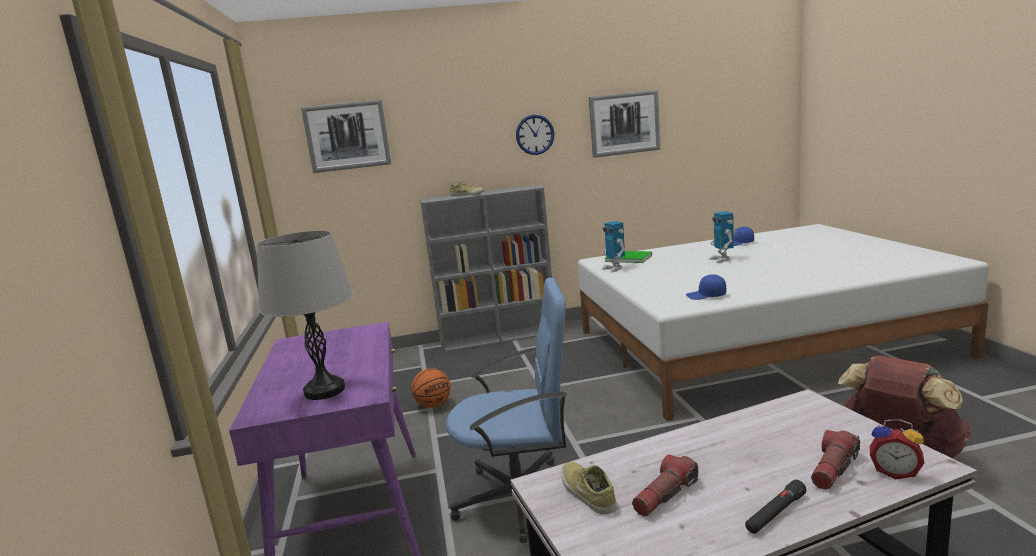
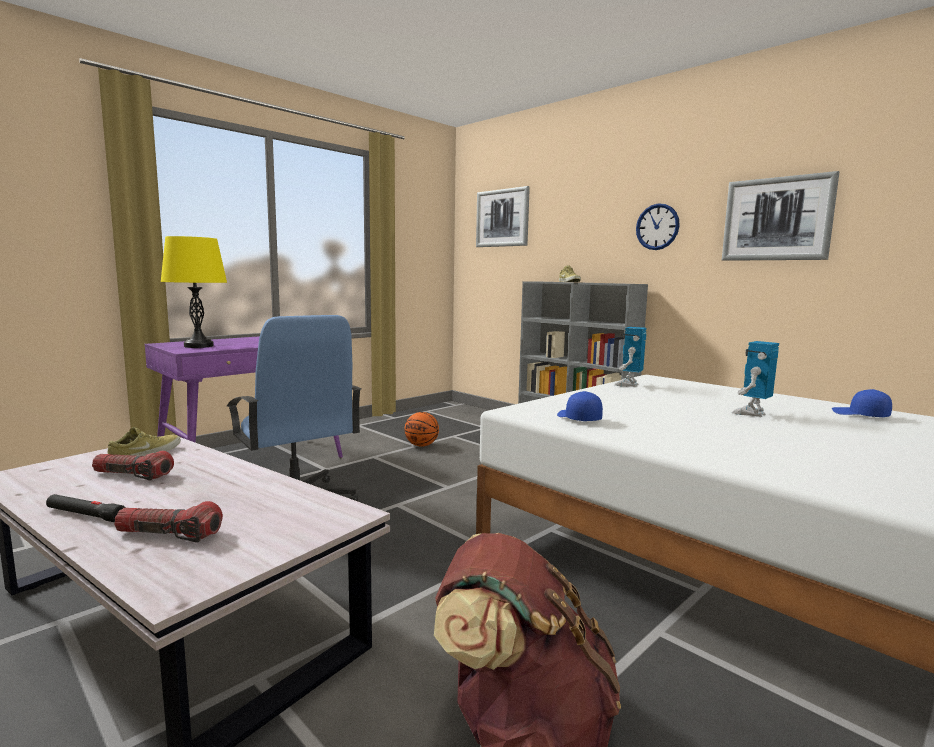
camera: 55 degrees right, 5 degrees down
grey table lamp [257,231,353,400] -> yellow table lamp [160,236,227,348]
green book [605,251,652,263] -> none
alarm clock [870,419,924,479] -> none

